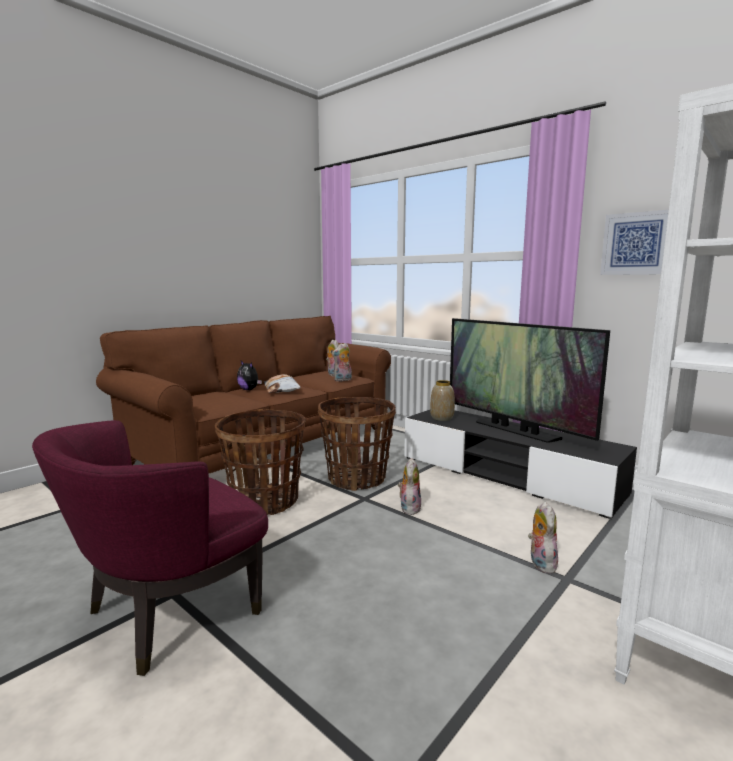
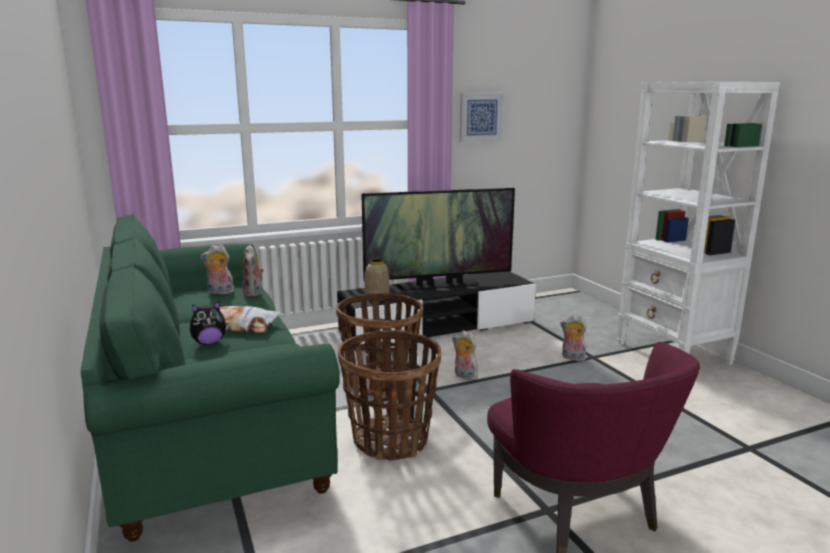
camera: 65 degrees left, 5 degrees up
brown sofa [96,316,391,474] -> green sofa [81,213,340,542]

